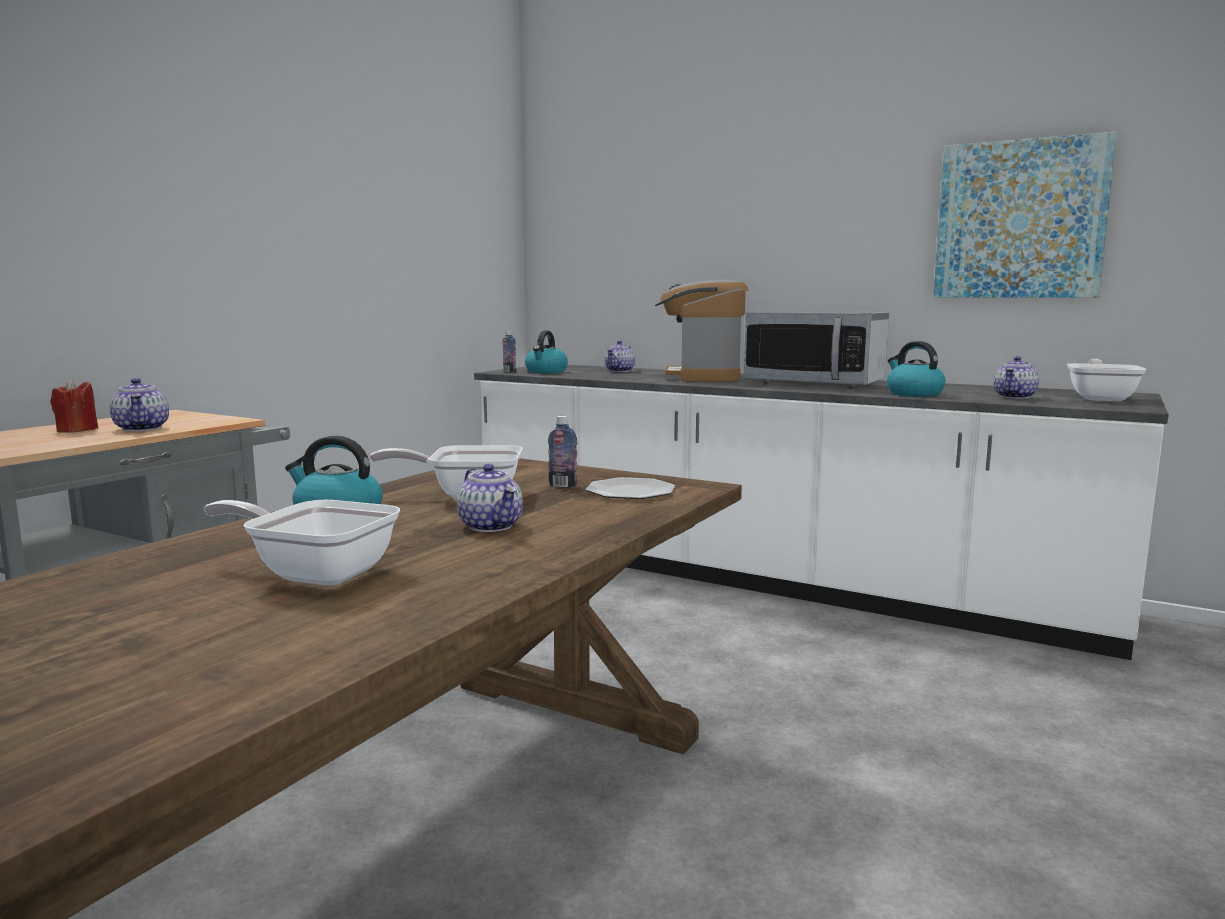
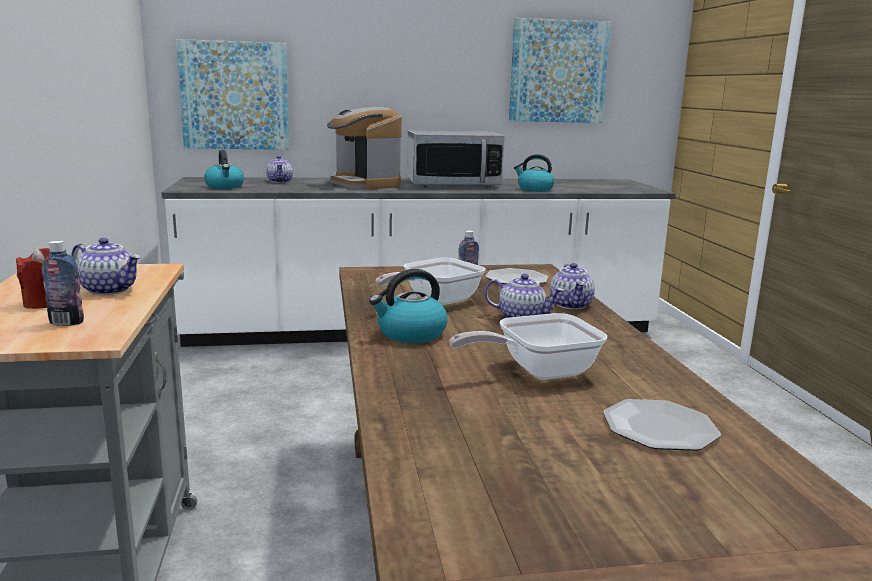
camera: 40 degrees left, 5 degrees up
bottle [503,331,516,372] -> bottle moved to [42,241,84,326]
teapot [993,356,1039,399] -> teapot moved to [550,263,595,309]
frying pan [1067,359,1147,401] -> none
none -> picture [176,39,289,150]
none -> plate [603,399,721,451]

